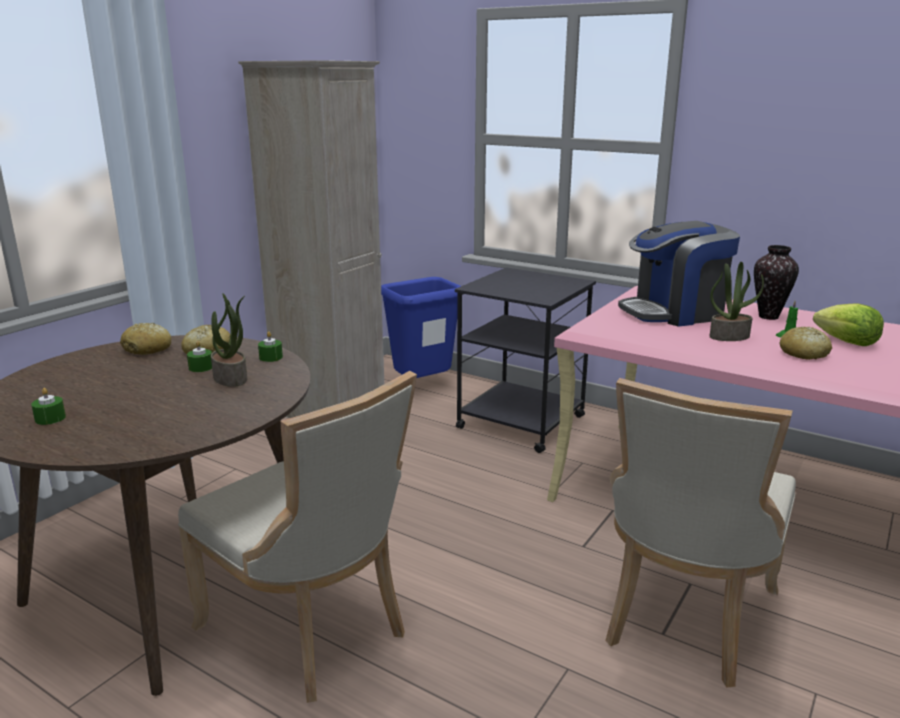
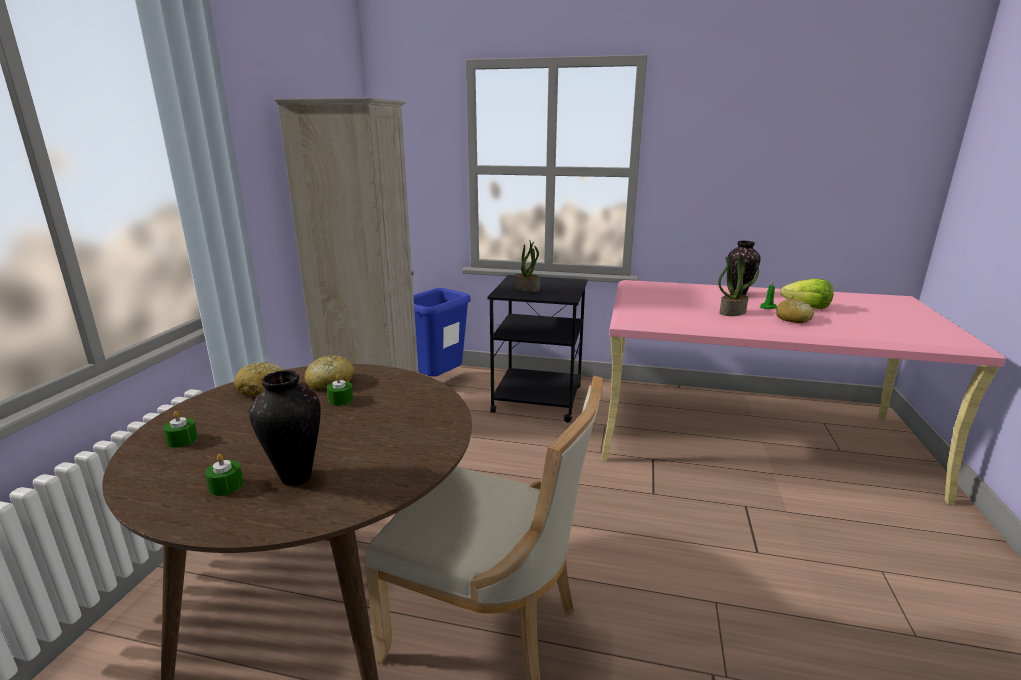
camera: 20 degrees left, 0 degrees up
potted plant [211,293,247,387] -> potted plant moved to [515,239,540,292]
green candle [258,332,283,362] -> green candle moved to [163,411,198,448]
beige chair [606,378,796,688] -> none
coffee machine [618,221,740,327] -> none
none -> vase [249,370,321,486]

